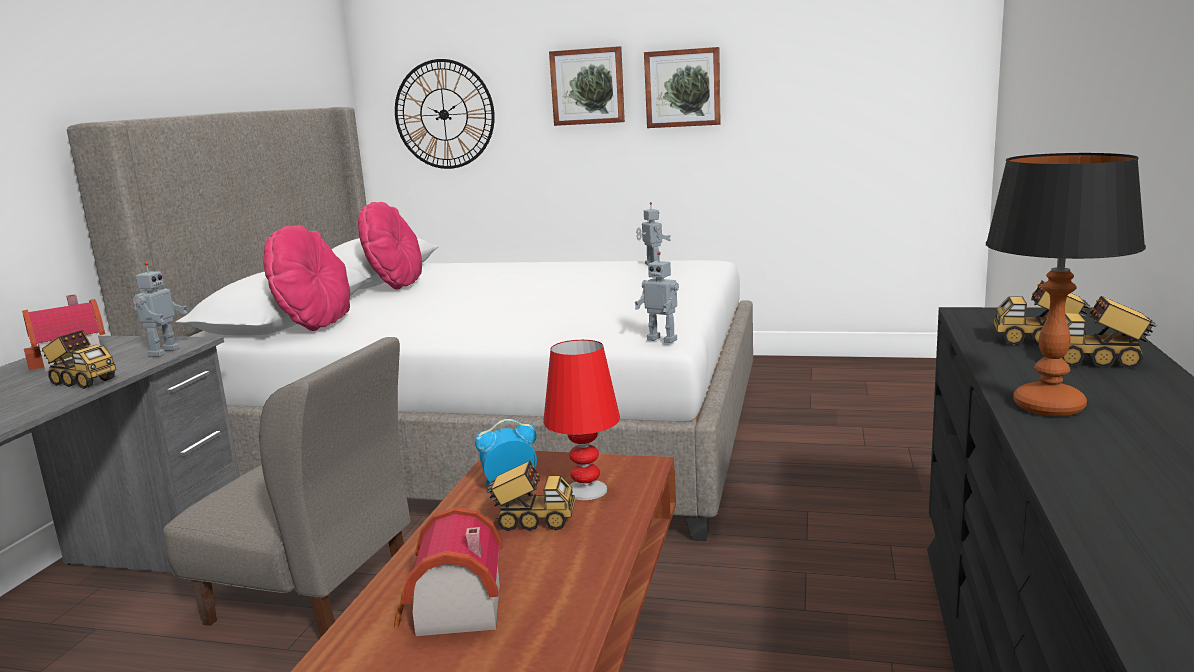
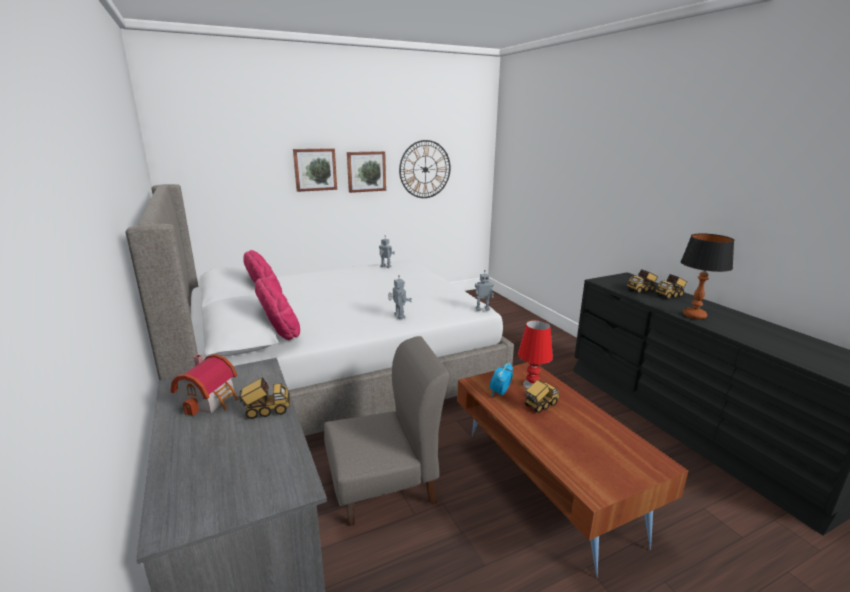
camera: 40 degrees left, 5 degrees up
toy robot [133,262,187,357] -> toy robot moved to [388,275,412,319]
toy house [394,507,503,636] -> none
wall clock [395,59,495,169] -> wall clock moved to [399,140,451,198]

